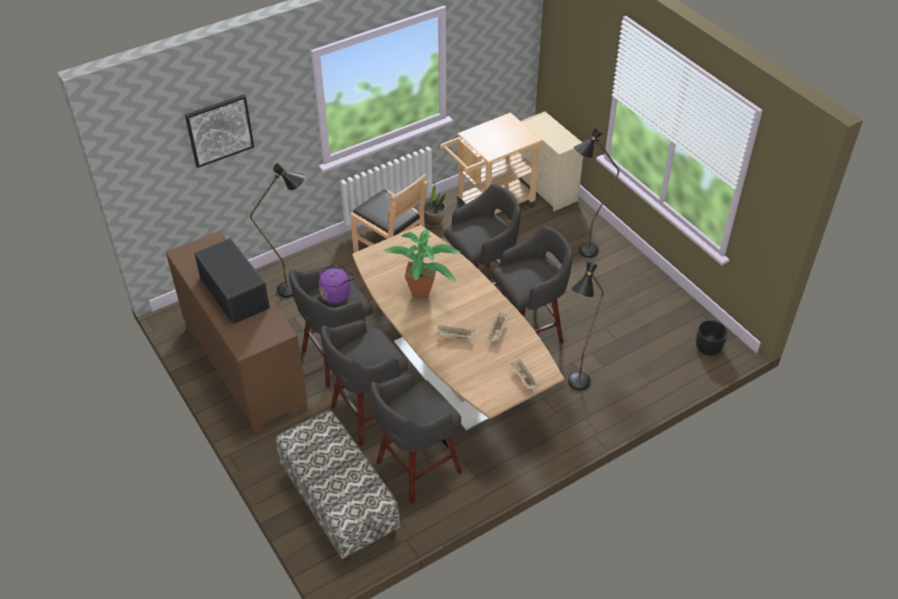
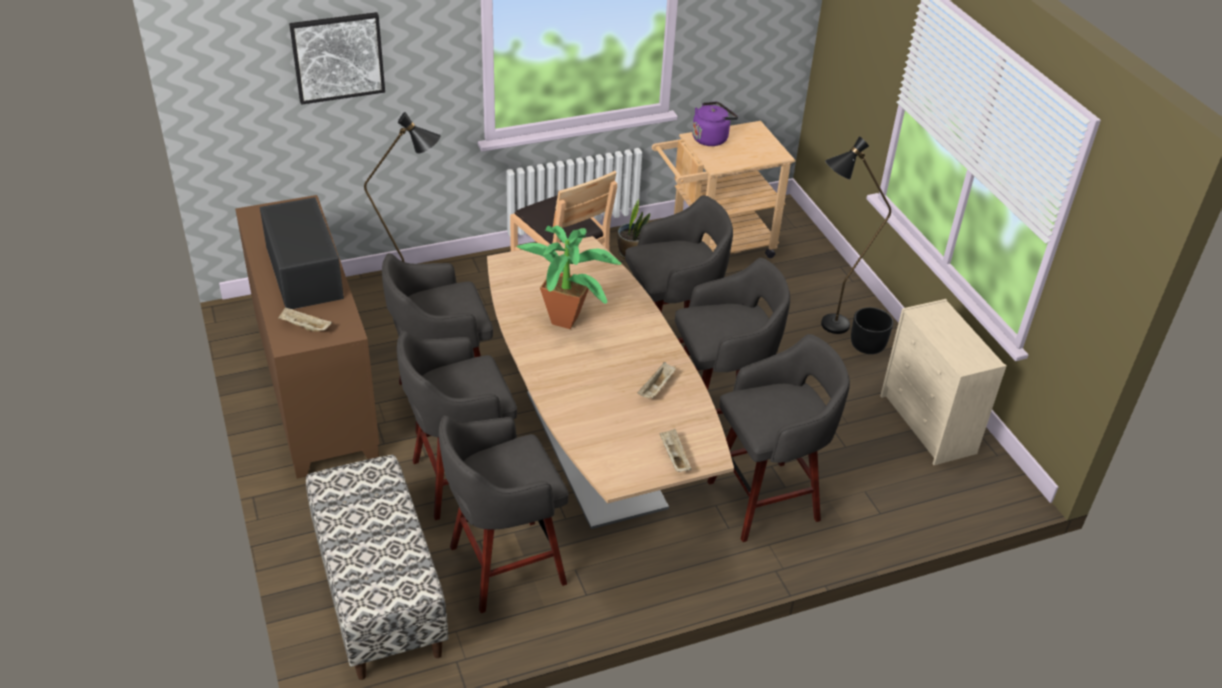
camera: 10 degrees right, 5 degrees down
purple kettle [319,263,355,303] -> purple kettle moved to [692,101,738,146]
beige tray [438,326,475,339] -> beige tray moved to [278,307,332,332]
beige dresser [519,111,583,211] -> beige dresser moved to [880,299,1007,465]
black floor lamp [568,262,604,390] -> grey stool [707,334,850,542]
black planter [696,320,728,356] -> black planter moved to [851,307,893,354]

